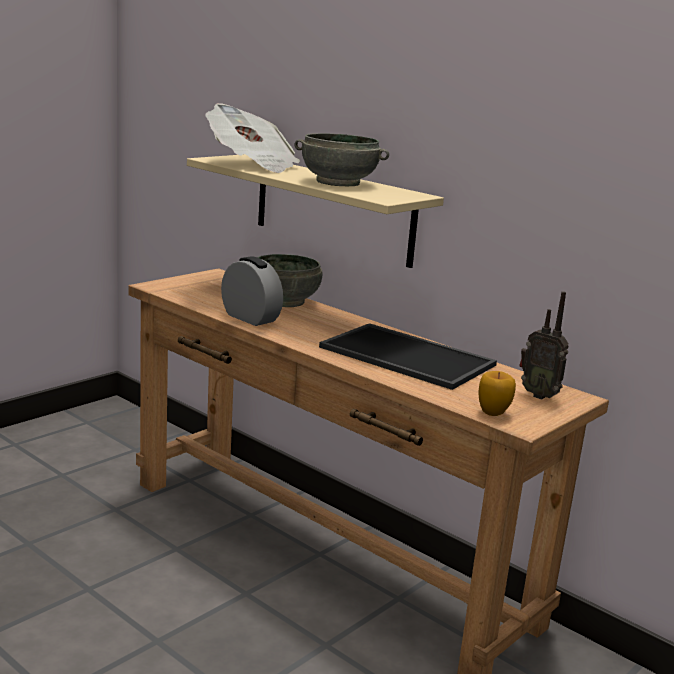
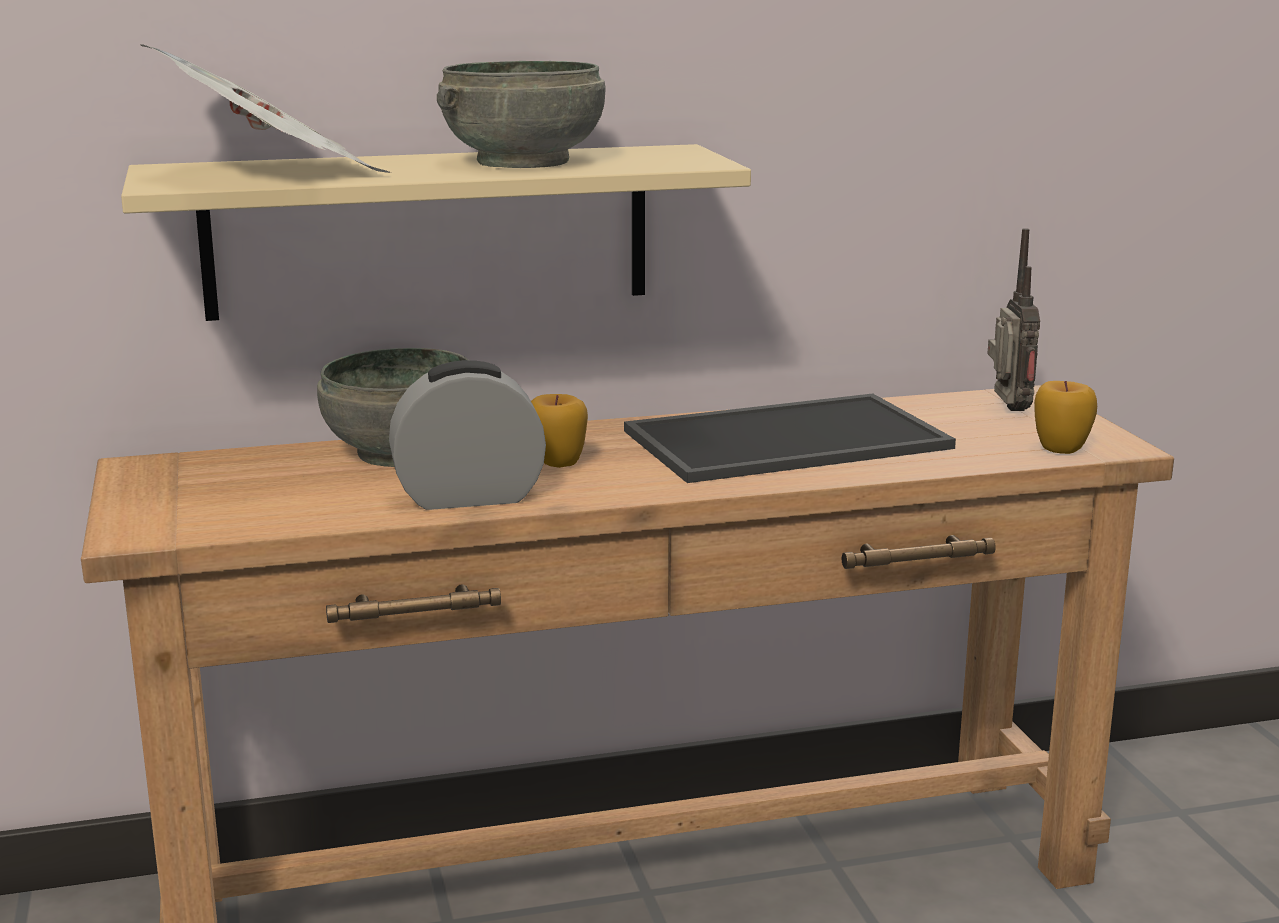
camera: 55 degrees left, 0 degrees up
radio [519,291,569,400] -> radio turned 75 degrees counterclockwise [987,228,1040,411]
none -> apple [531,394,588,468]

